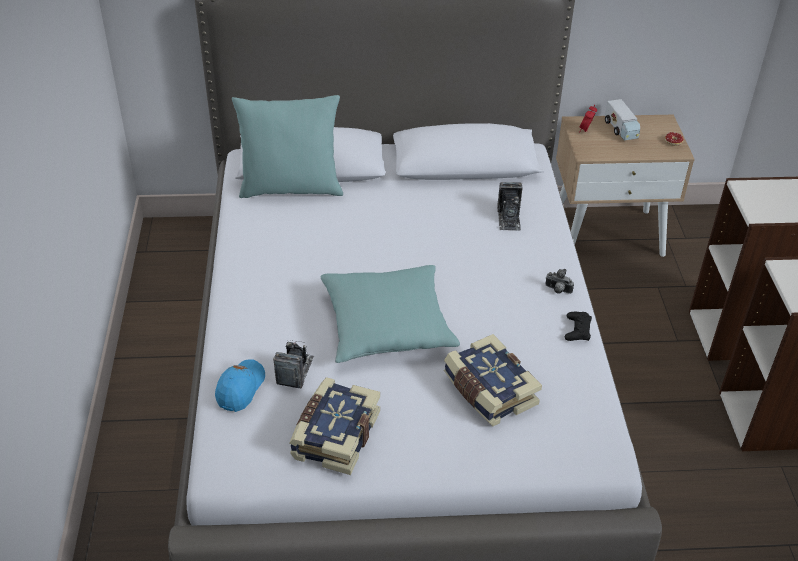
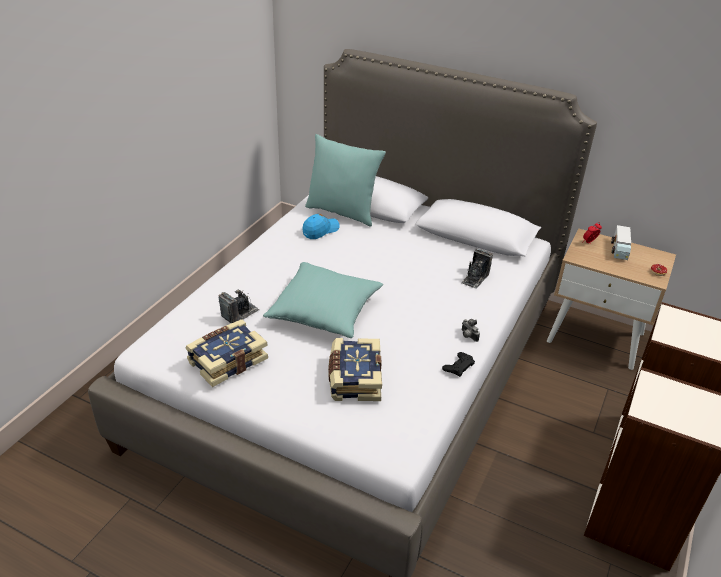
camera: 30 degrees right, 5 degrees down
blue cap [215,359,265,412] -> blue cap moved to [302,214,340,239]

